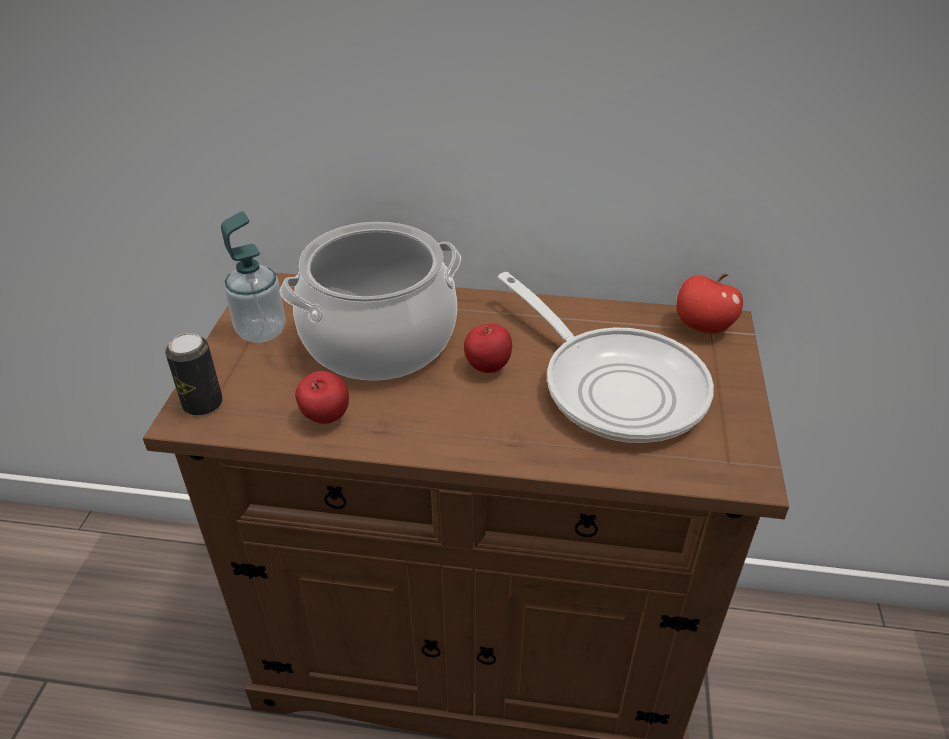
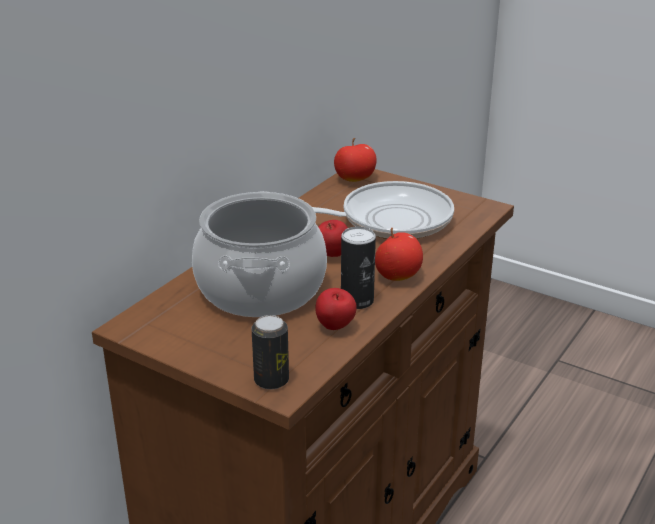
camera: 65 degrees left, 10 degrees down
soap dispenser [221,211,285,343] -> none
none -> can [341,226,376,309]
none -> apple [375,228,423,281]

